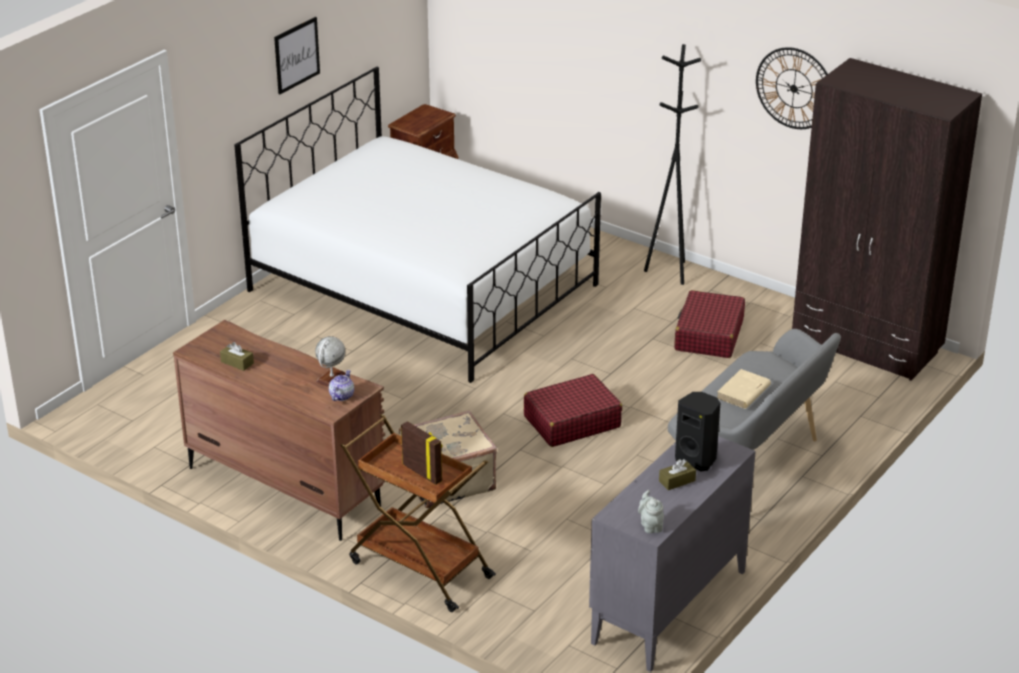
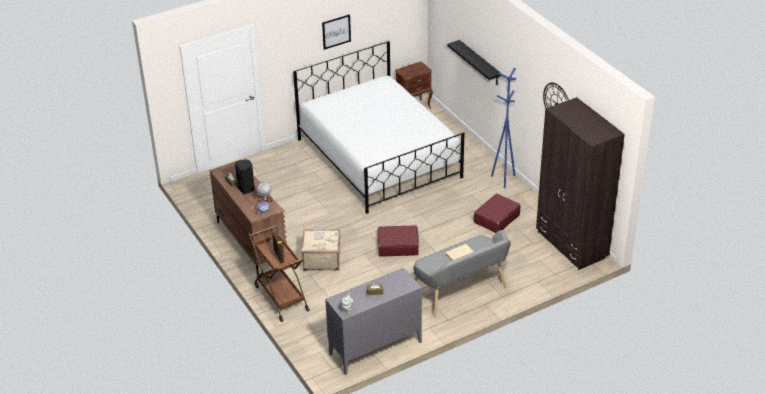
camera: 25 degrees right, 5 degrees up
black clothes rack [644,44,701,285] -> blue clothes rack [491,68,516,188]
black speaker [675,392,720,471] -> black speaker moved to [235,159,255,194]
none -> black shelf [448,40,502,85]

